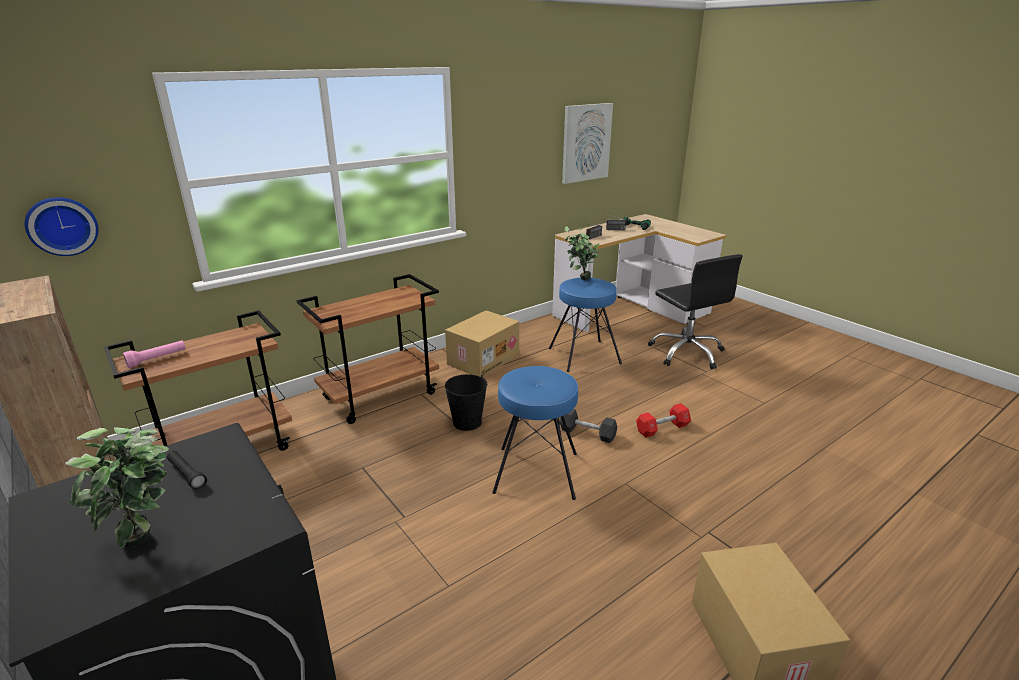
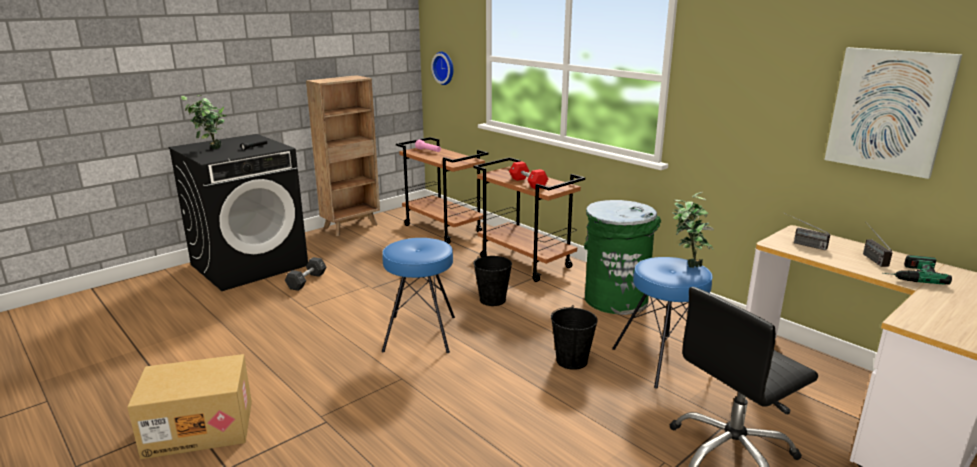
camera: 85 degrees right, 5 degrees down
cardboard box [445,310,519,377] -> green trash can [584,200,661,315]
black dumbbell [560,409,617,443] -> black dumbbell moved to [285,257,326,291]
red dumbbell [636,403,691,438] -> red dumbbell moved to [509,161,548,190]
none -> black bucket [551,305,598,370]

